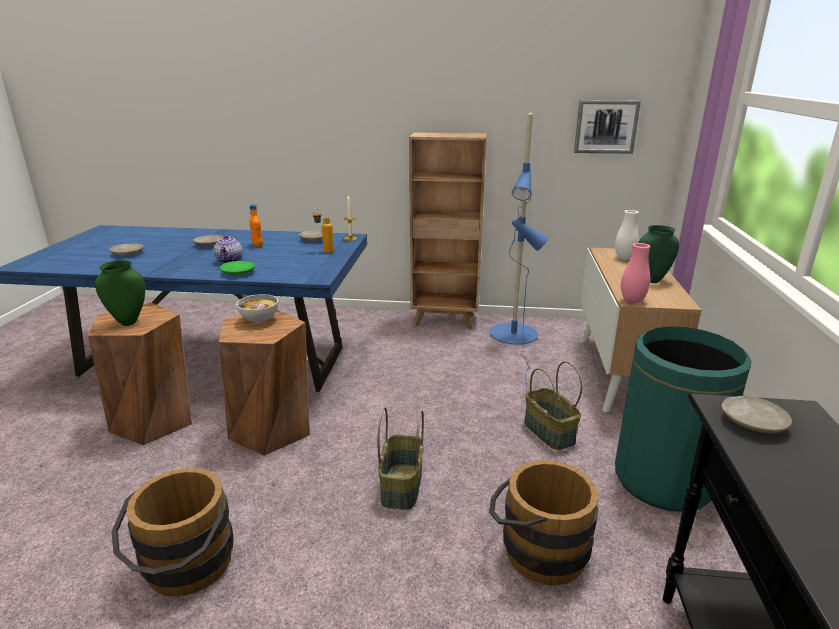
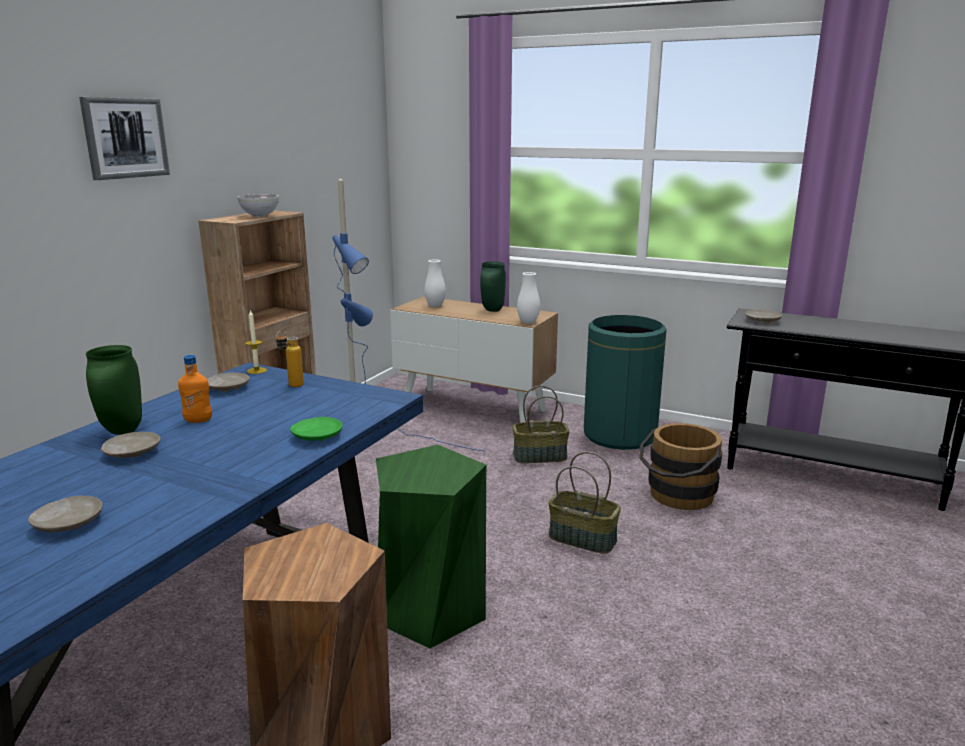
camera: 70 degrees left, 5 degrees down
green vase [95,260,145,326] -> green vase moved to [86,345,142,435]
brown bucket [111,468,234,597] -> none
teapot [214,235,242,264] -> none
brown stool [219,310,310,456] -> green stool [376,445,486,648]
bowl [236,294,278,323] -> bowl moved to [237,194,279,217]
picture [574,100,641,154] -> picture moved to [79,97,170,180]
pink vase [621,243,650,303] -> white vase [517,272,540,324]

